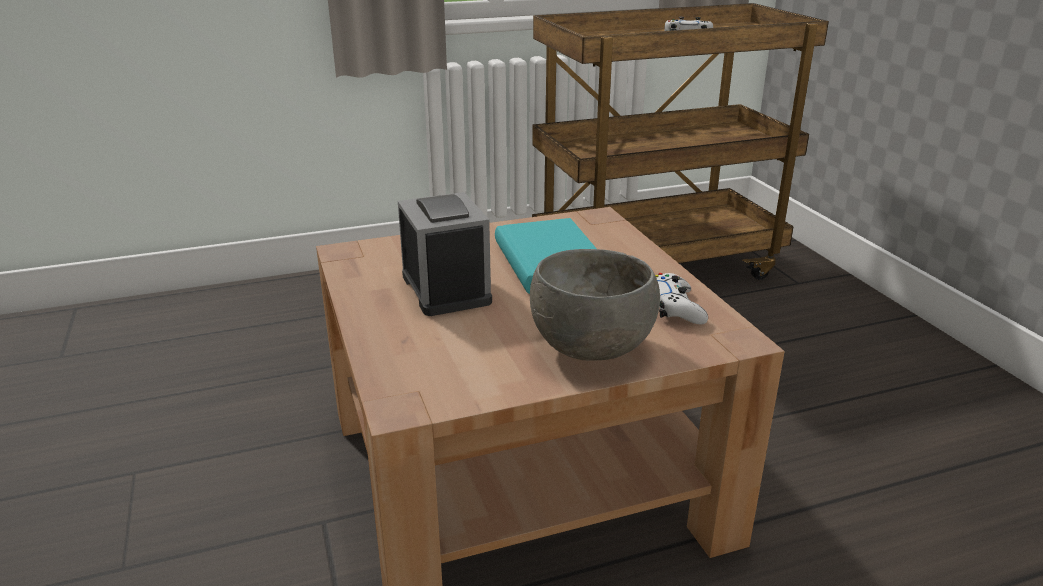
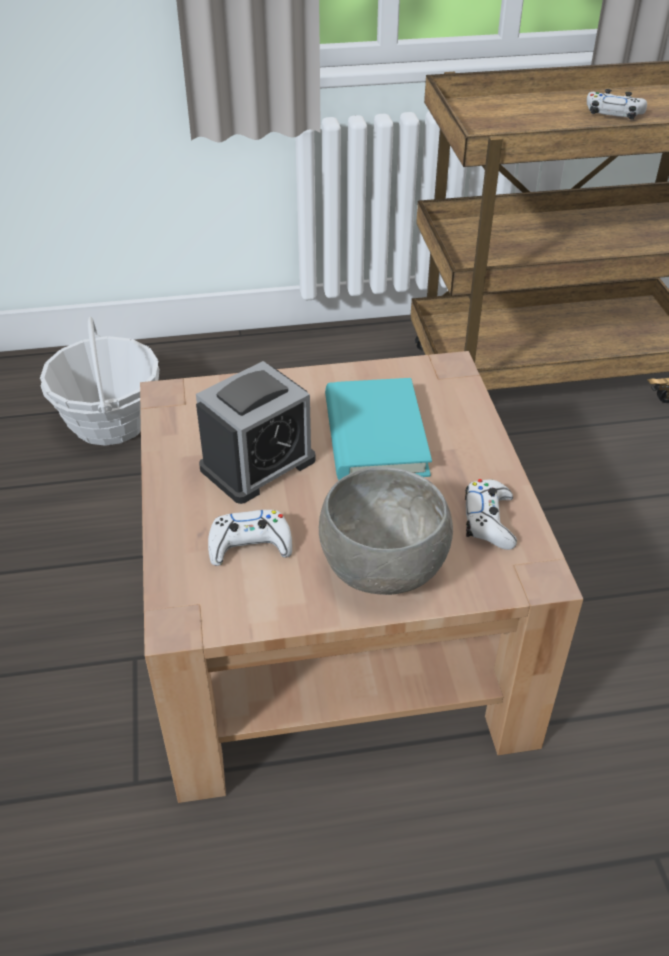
camera: 10 degrees right, 15 degrees up
alarm clock [398,192,492,316] -> alarm clock turned 60 degrees clockwise [196,361,316,504]
none -> basket [40,317,159,446]
none -> white game controller [208,510,292,566]

